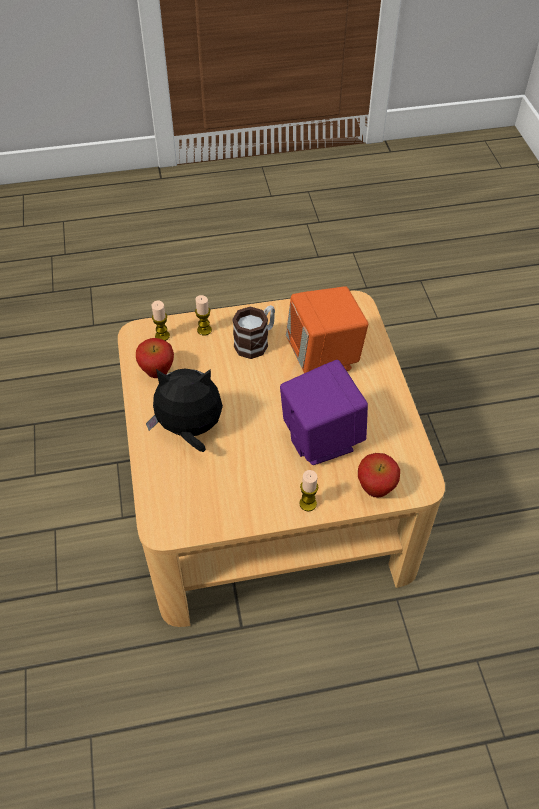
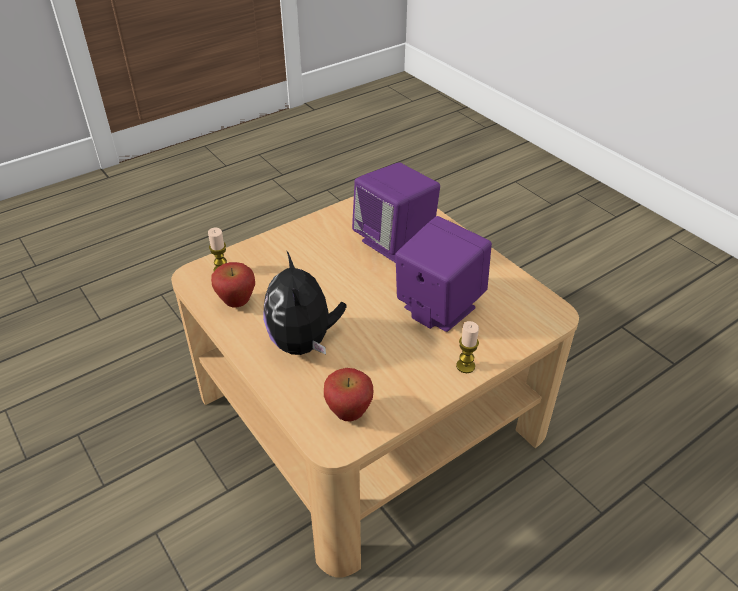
camera: 25 degrees left, 10 degrees down
plush toy [146,369,223,452] -> plush toy turned 75 degrees counterclockwise [263,250,347,355]
candle [195,295,212,336] -> none
mug [232,305,275,359] -> none
orange speaker [286,286,369,373] -> purple speaker [352,162,440,263]
apple [358,453,400,497] -> apple moved to [324,368,373,422]

